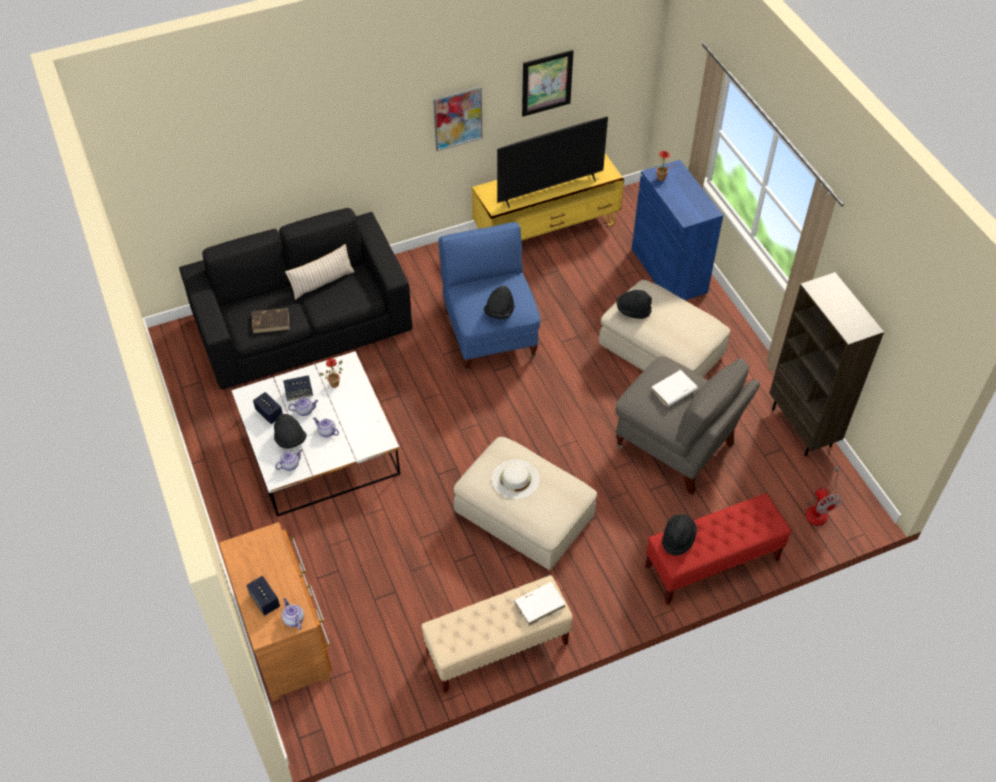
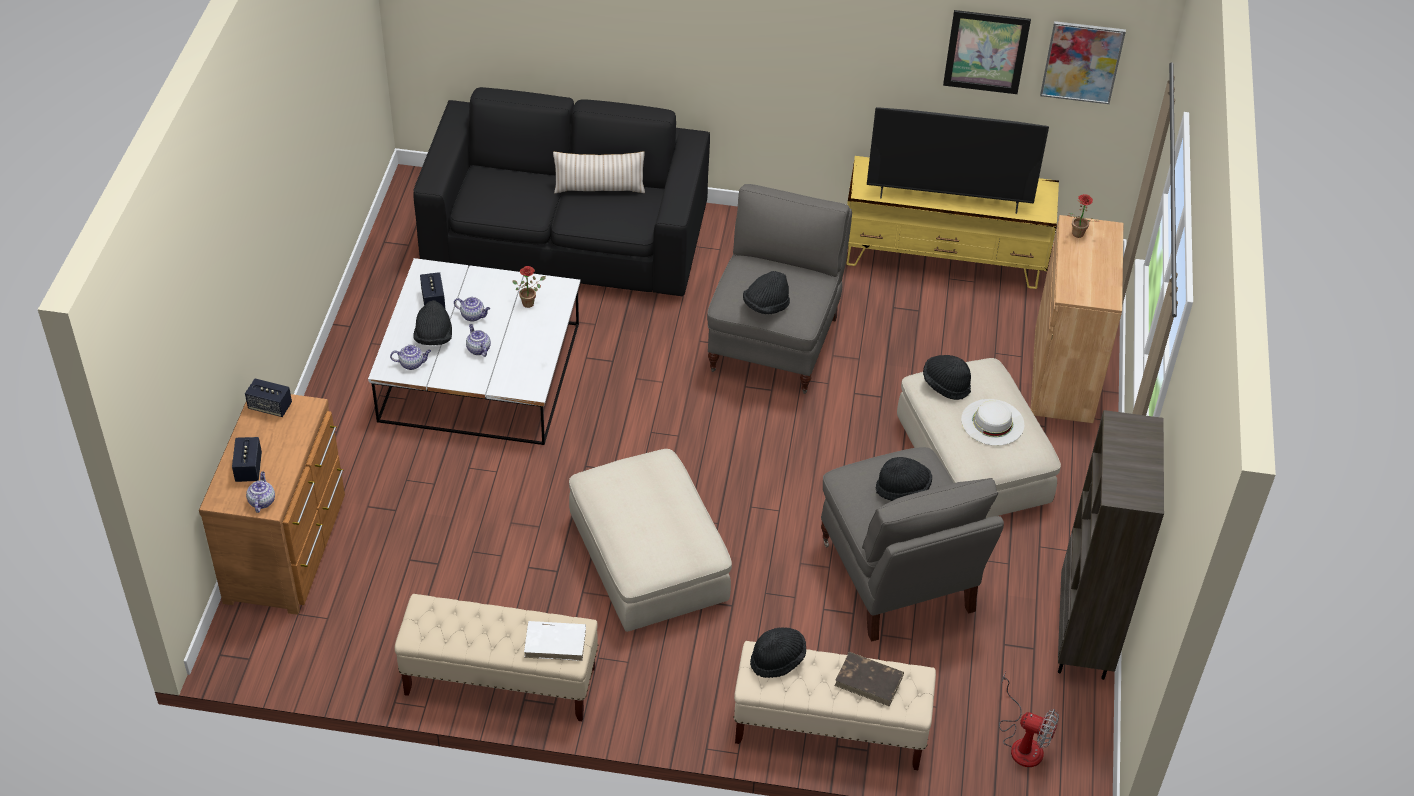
camera: 30 degrees right, 5 degrees down
brown book [252,308,290,333] -> brown book moved to [835,652,904,707]
speaker [283,375,313,401] -> speaker moved to [245,378,292,417]
picture [433,86,482,151] -> picture moved to [1040,21,1126,104]
blue armchair [439,222,541,371] -> grey armchair [707,184,852,394]
white hat [492,459,540,499] -> white hat moved to [961,399,1024,446]
blue cabinet [632,160,723,300] -> brown cabinet [1031,215,1123,423]
red bench [645,493,791,604] -> beige bench [733,641,936,770]
white book [651,370,698,407] -> black hat [876,457,932,501]
fan [805,466,841,526] -> fan turned 75 degrees counterclockwise [999,671,1059,767]

